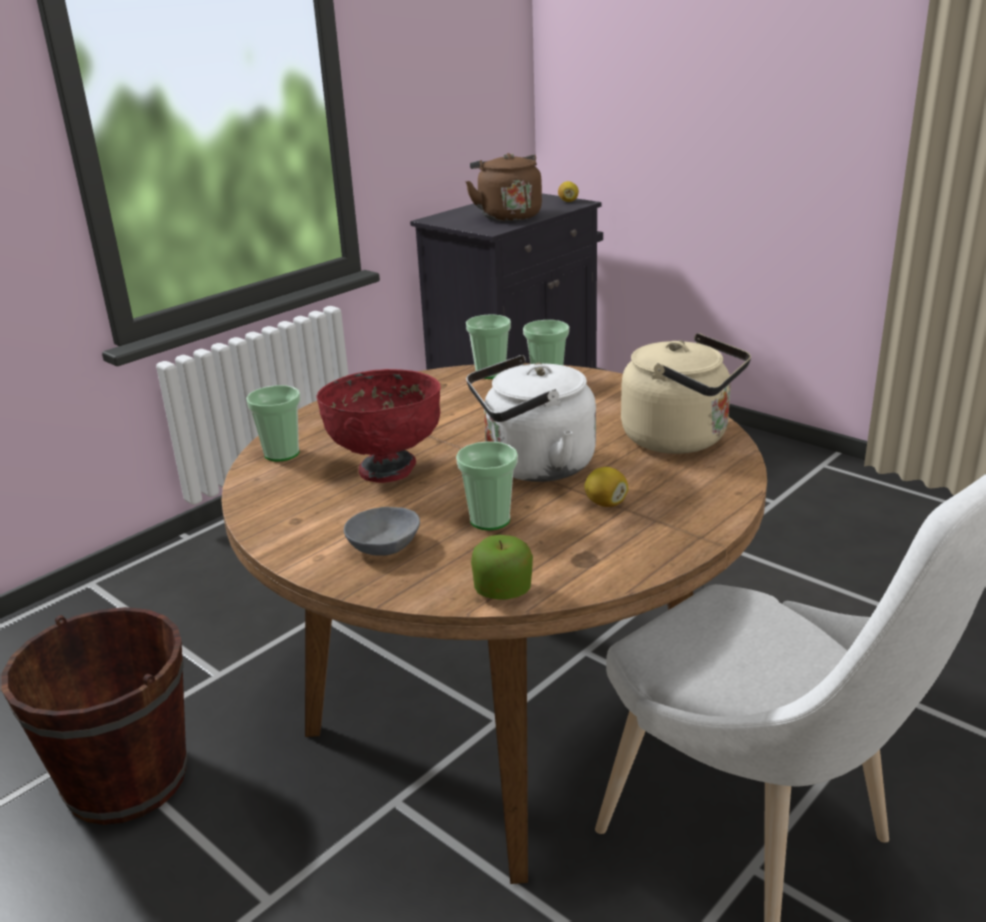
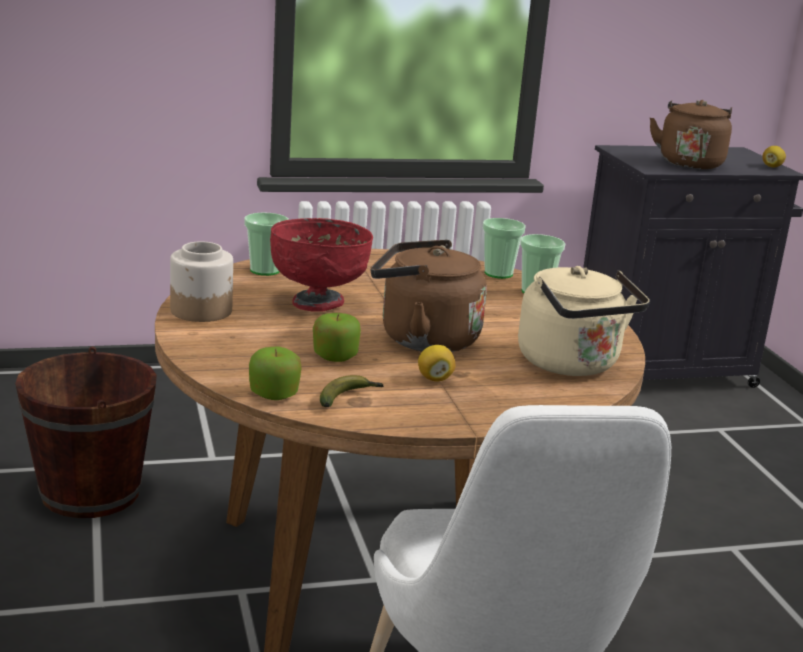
camera: 30 degrees right, 5 degrees down
grey bowl [344,507,420,556] -> none
cup [456,441,518,530] -> apple [313,313,361,362]
white kettle [466,355,596,482] -> brown kettle [371,240,487,352]
none -> jar [170,241,233,322]
none -> banana [320,375,384,407]

